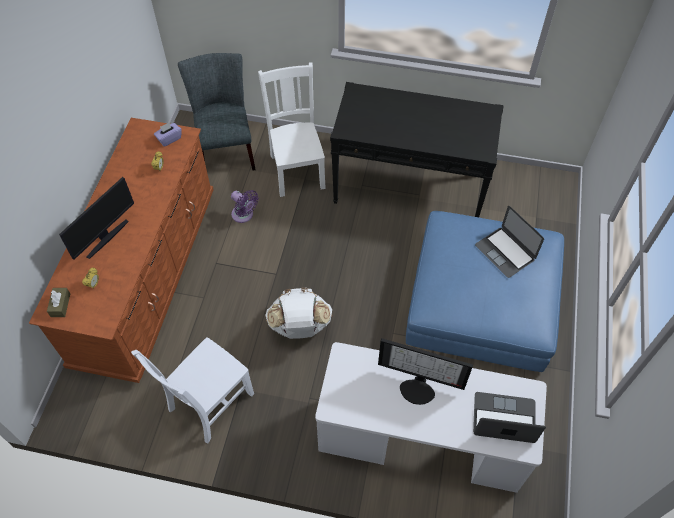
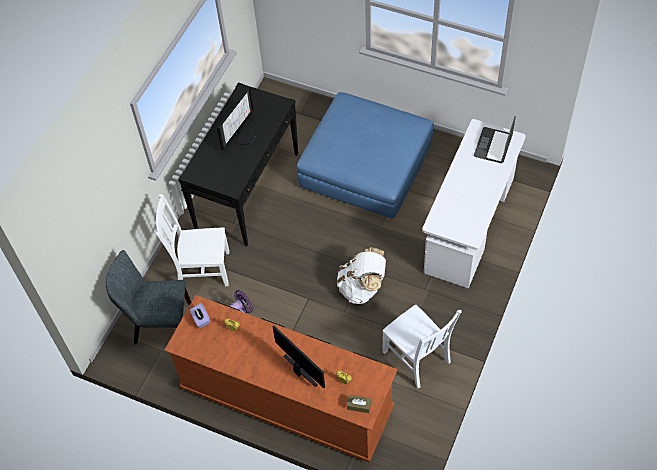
camera: 75 degrees left, 0 degrees up
monitor [378,338,473,405] -> monitor moved to [217,87,256,150]
laptop [475,206,544,278] -> none

